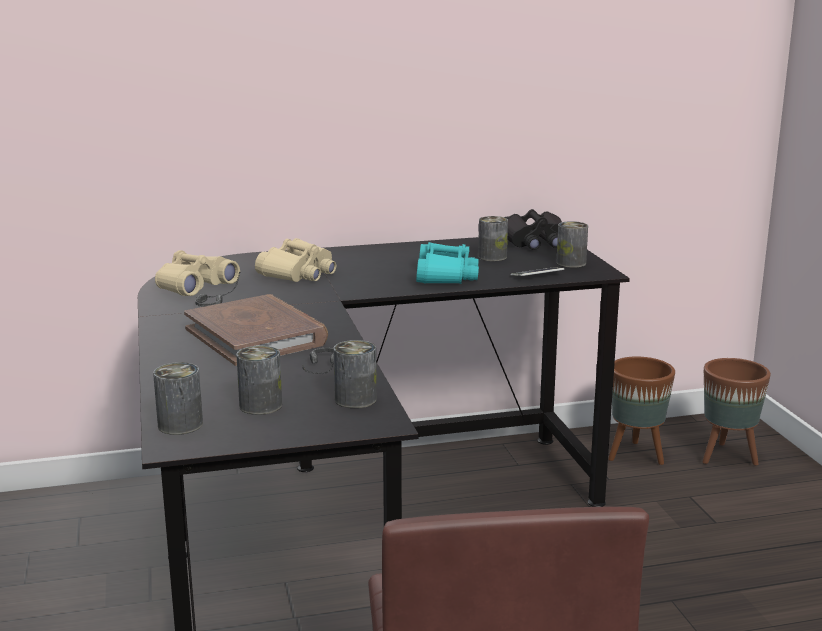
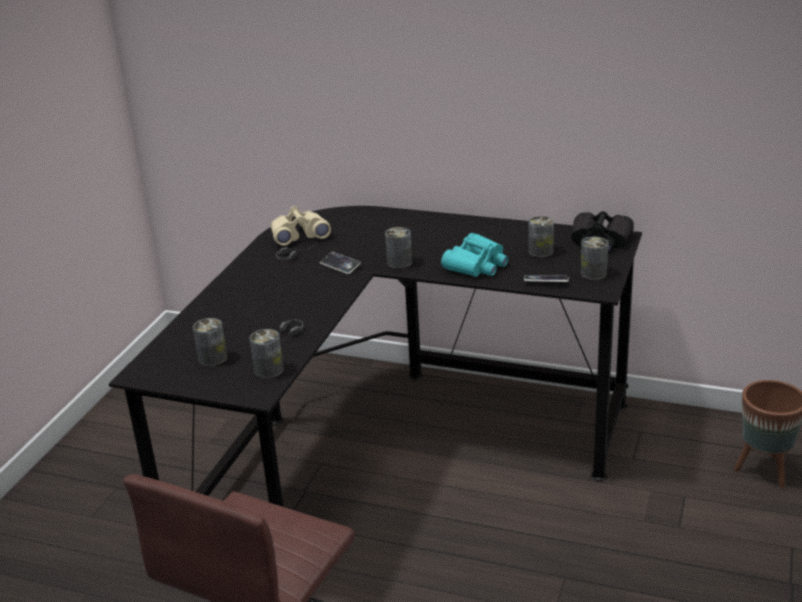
camera: 35 degrees right, 10 degrees up
can [153,362,203,435] -> can moved to [385,227,412,269]
brown book [184,294,328,366] -> none
beige binoculars [255,238,336,282] -> none
brown planter [608,357,675,465] -> none
none -> phone [320,252,361,274]

